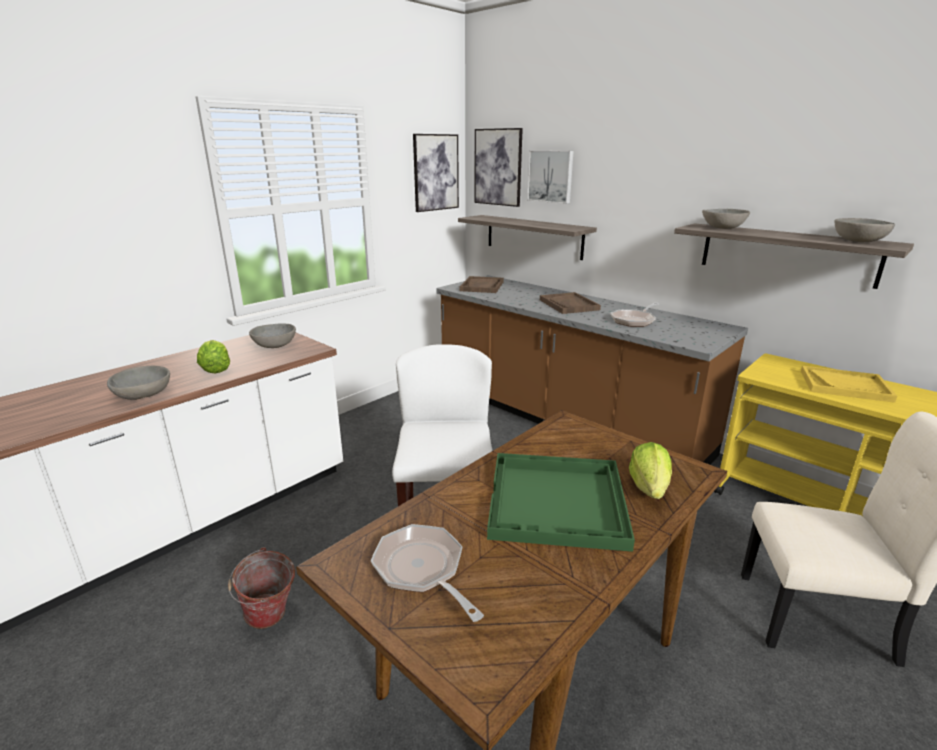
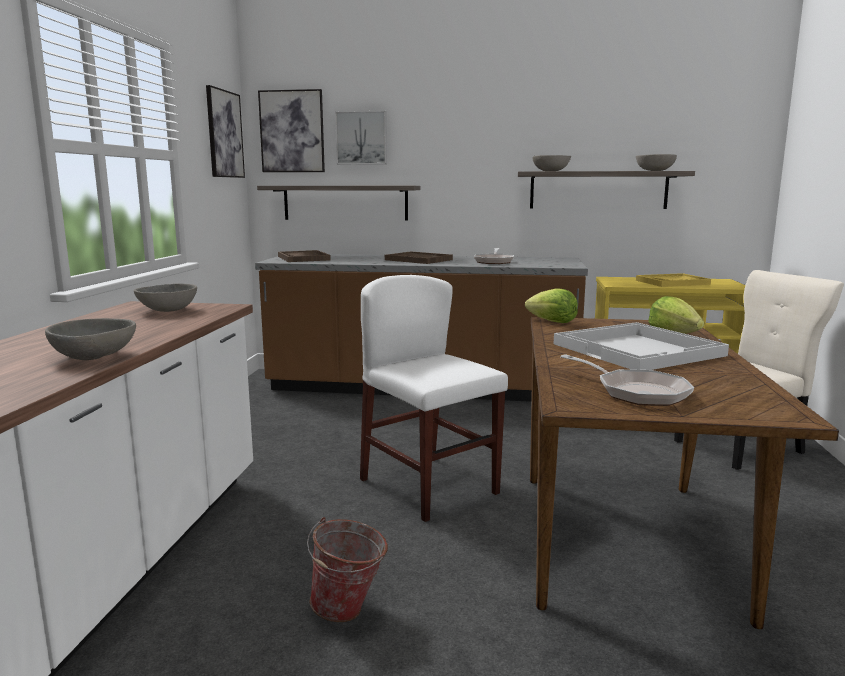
camera: 35 degrees left, 10 degrees down
lettuce [197,340,230,373] -> lettuce moved to [525,288,578,323]
frying pan [371,524,484,622] -> frying pan turned 150 degrees counterclockwise [560,354,694,406]
green tray [487,453,635,552] -> white tray [554,322,729,370]

